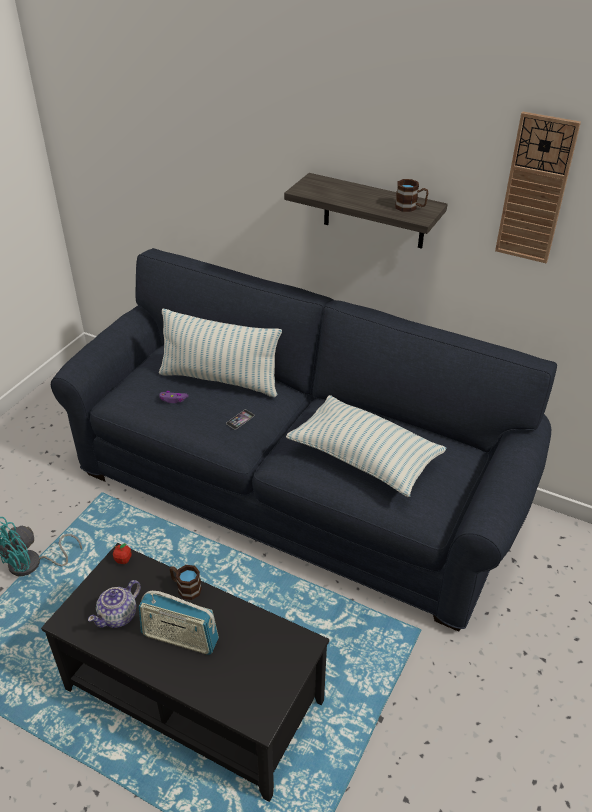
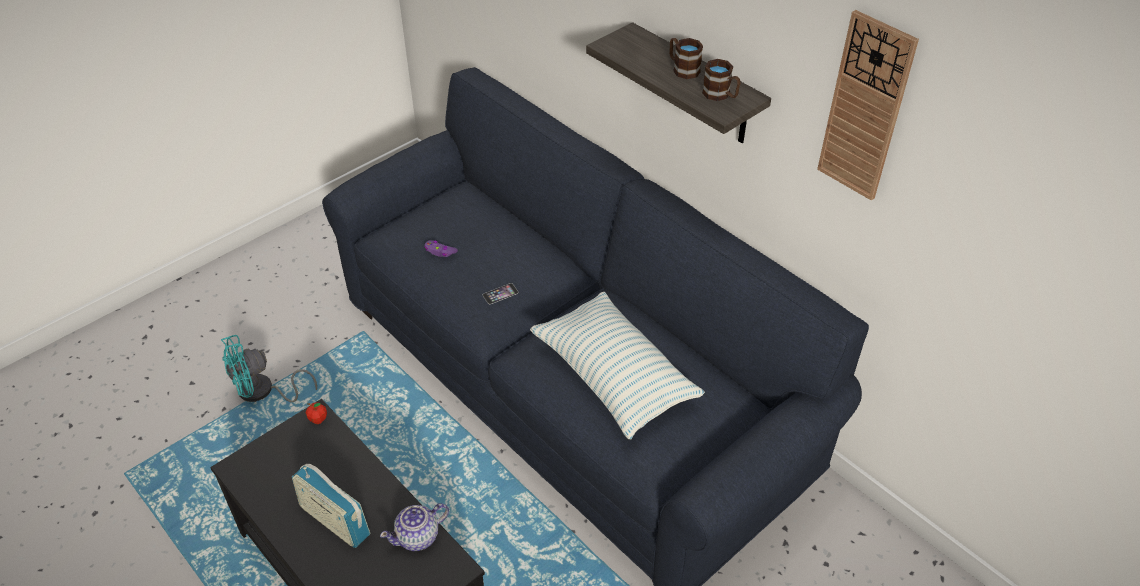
camera: 20 degrees right, 5 degrees up
teapot [88,580,141,628] -> teapot moved to [380,503,449,551]
pillow [159,308,282,397] -> none
brown mug [170,565,202,600] -> brown mug moved to [670,38,703,79]

